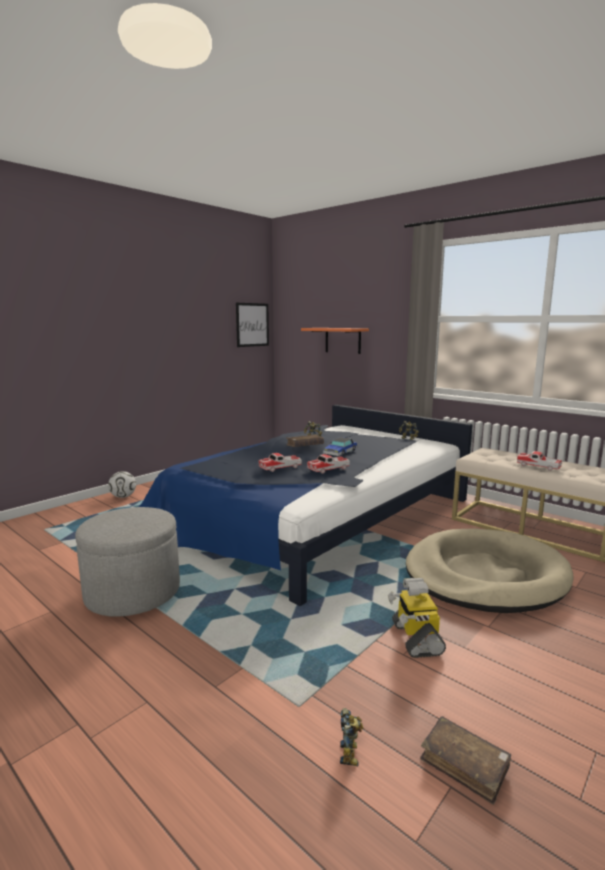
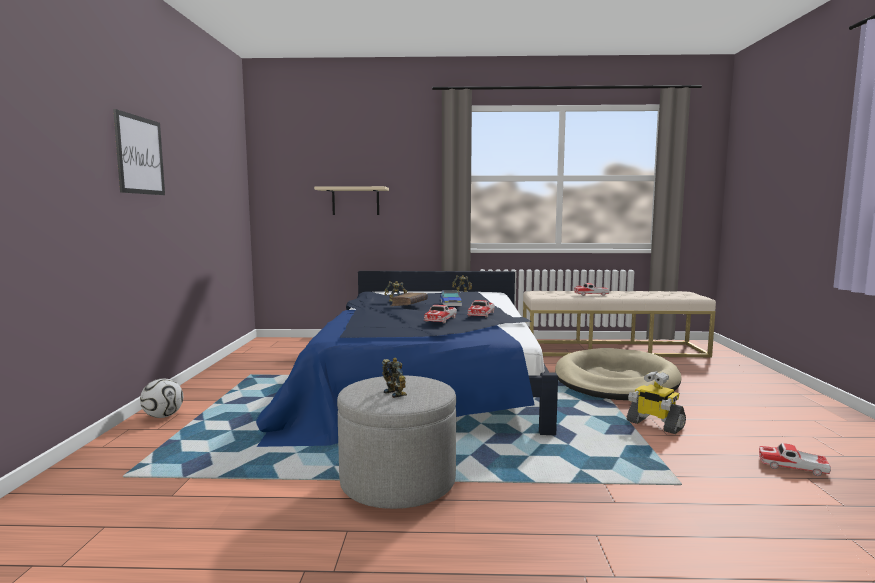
camera: 40 degrees left, 5 degrees down
picture [236,303,269,347] -> picture moved to [113,109,165,195]
orange shelf [301,328,369,354] -> beige shelf [314,186,389,215]
toy robot [340,708,364,766] -> toy robot moved to [382,358,407,398]
brown book [420,716,511,805] -> toy car [759,443,831,476]

